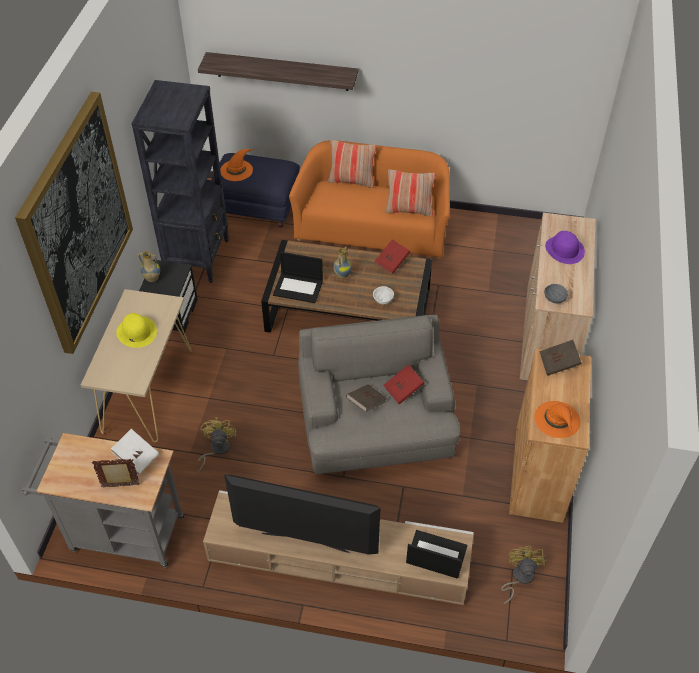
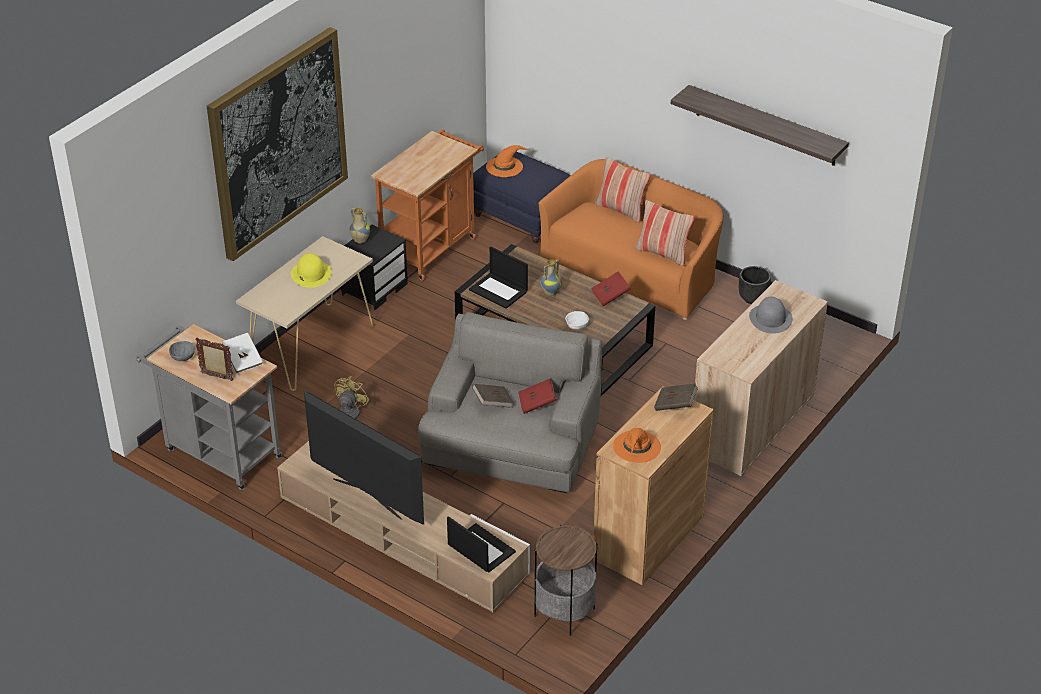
camera: 25 degrees right, 10 degrees down
black bookcase [132,80,229,283] -> orange cart [371,129,484,281]
shelf [198,52,358,91] -> shelf moved to [671,85,849,166]
yellow fan [501,546,547,604] -> side table [534,525,597,636]
grey bowl [544,284,568,303] -> grey bowl moved to [169,341,195,361]
purple hat [545,231,585,264] -> grey hat [749,297,793,334]
none -> black planter [739,266,771,304]

